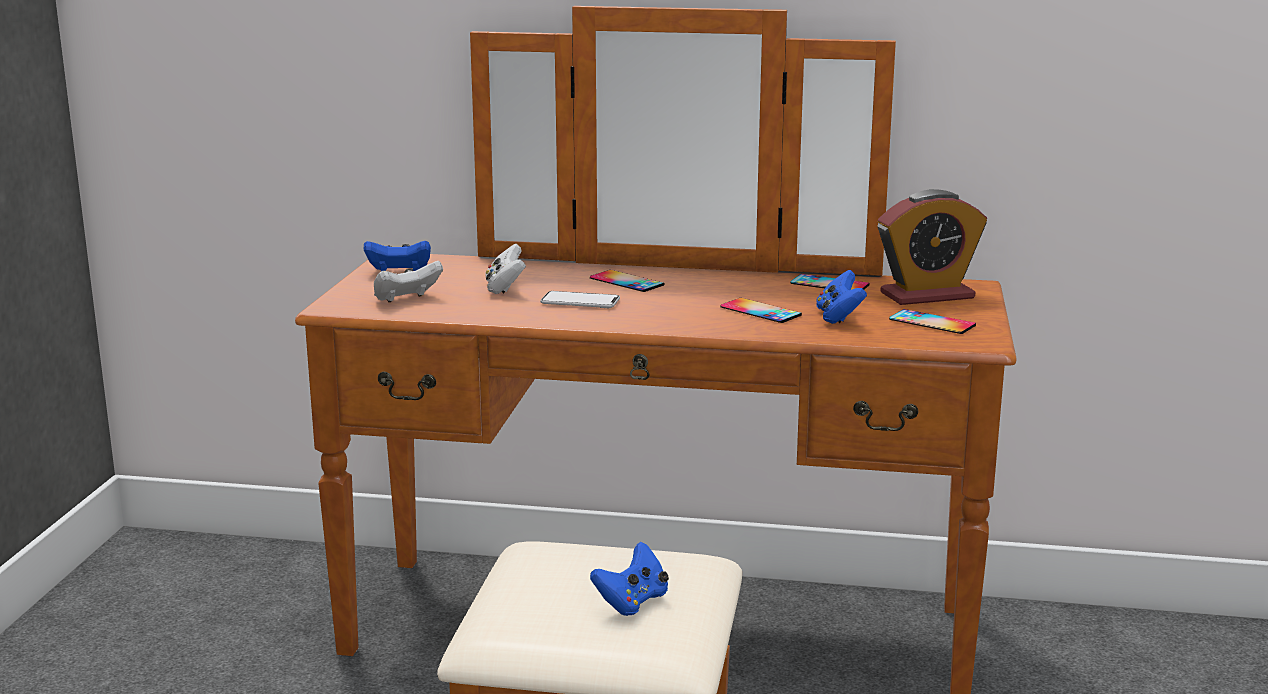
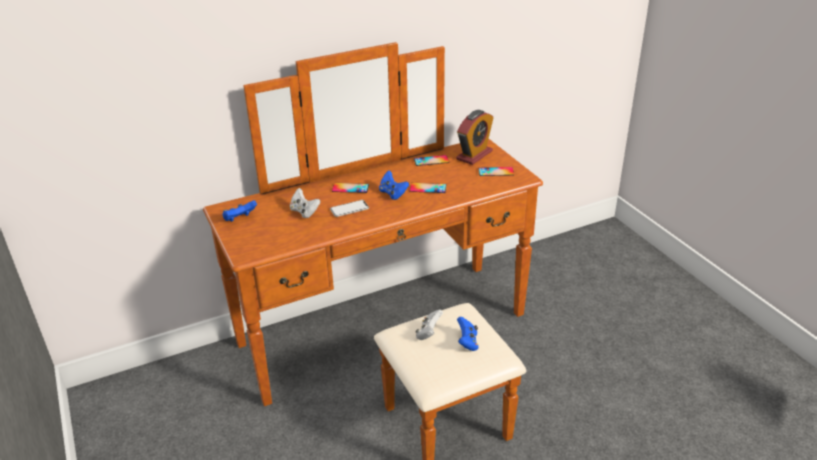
camera: 35 degrees left, 15 degrees up
white game controller [374,261,443,302] -> white game controller moved to [415,310,443,340]
blue game controller [816,270,867,324] -> blue game controller moved to [379,170,409,200]

